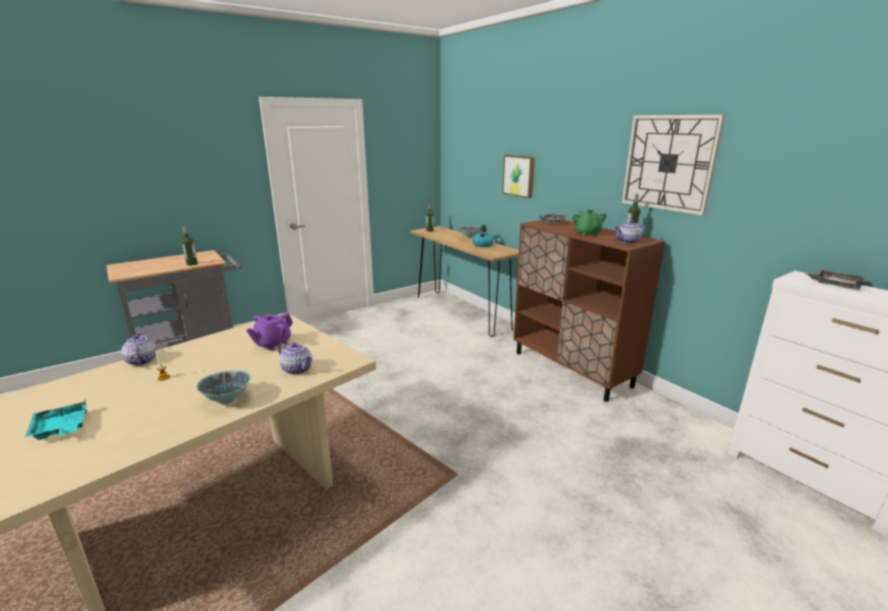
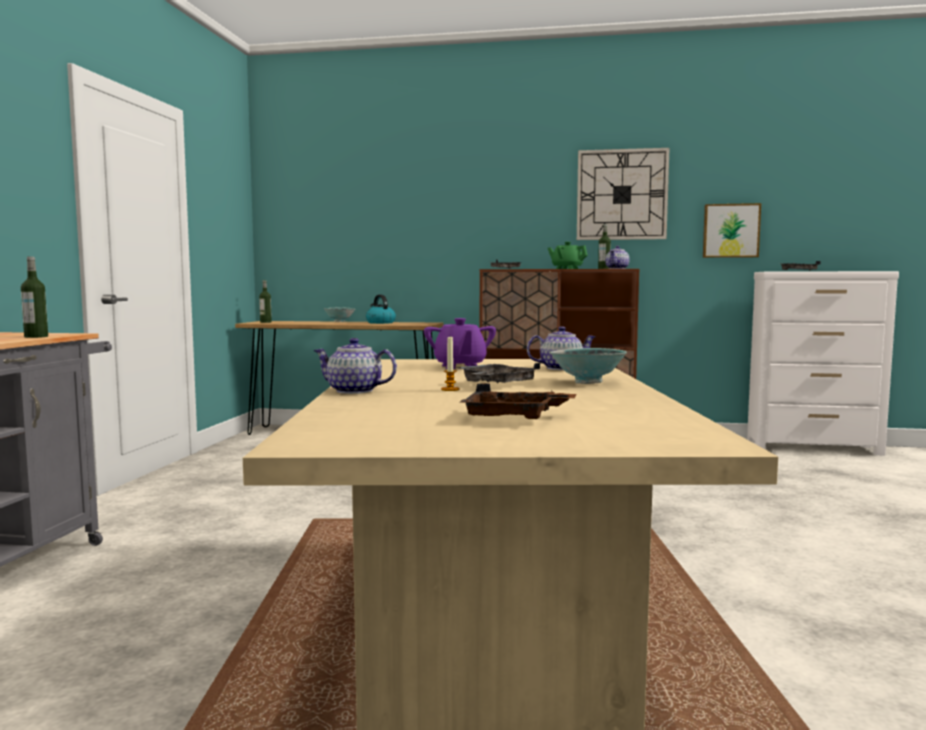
camera: 45 degrees left, 15 degrees down
turquoise tray [25,400,87,440] -> brown tray [460,383,576,419]
picture [502,155,535,198] -> picture moved to [703,203,761,258]
none -> grey tray [457,363,540,383]

